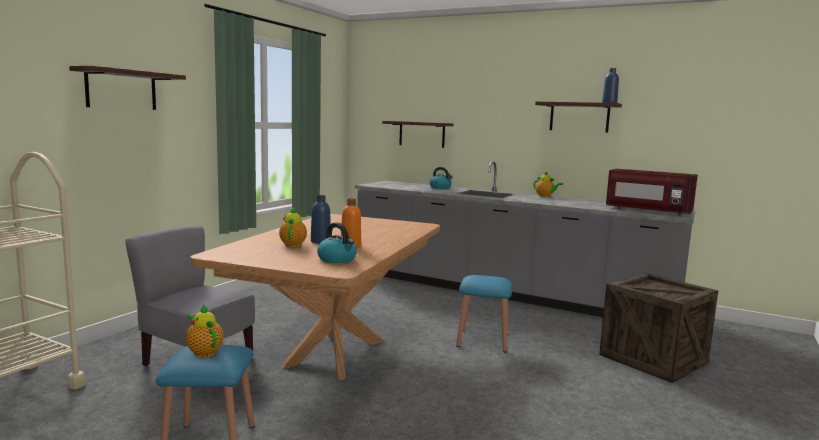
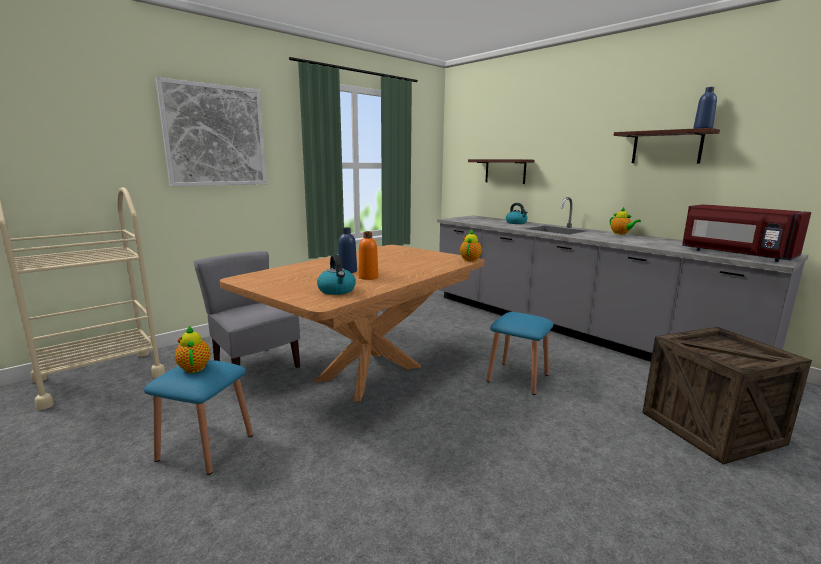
camera: 20 degrees right, 5 degrees up
shelf [69,66,186,110] -> picture [155,77,267,186]
teapot [279,206,307,247] -> teapot moved to [460,230,482,262]

